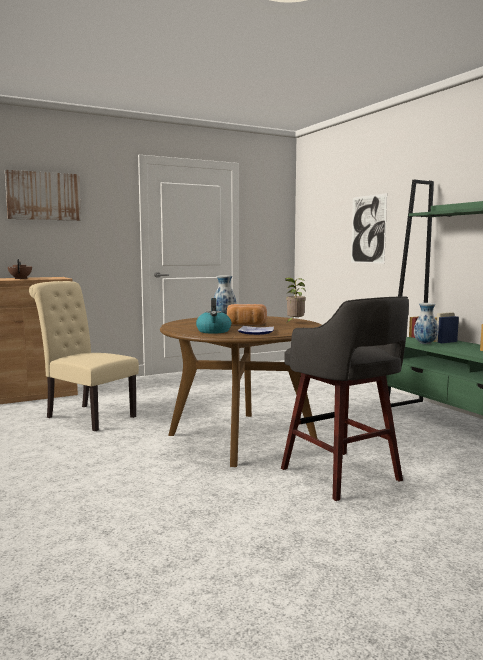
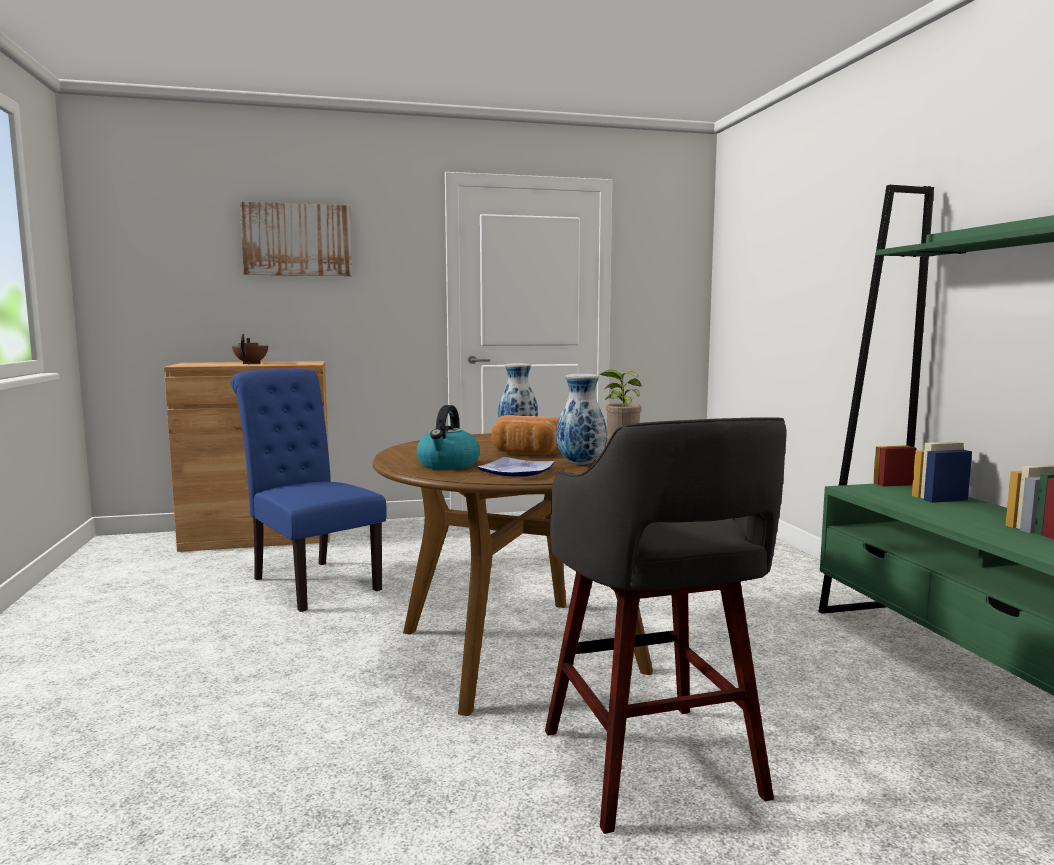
camera: 15 degrees right, 0 degrees up
beige chair [29,281,139,431] -> blue chair [231,368,387,612]
picture [351,193,387,264] -> none
vase [414,303,438,344] -> vase moved to [556,374,607,465]

